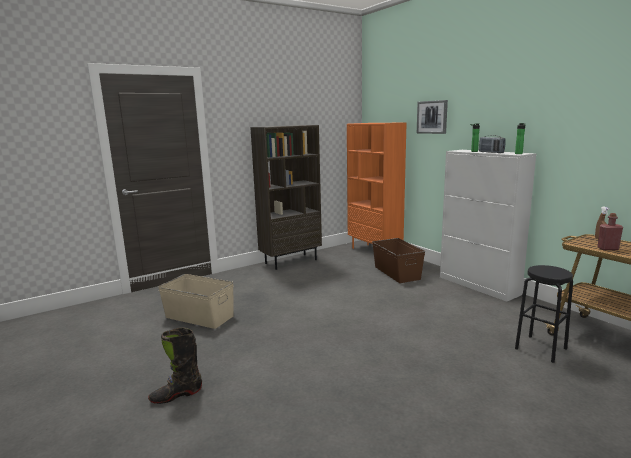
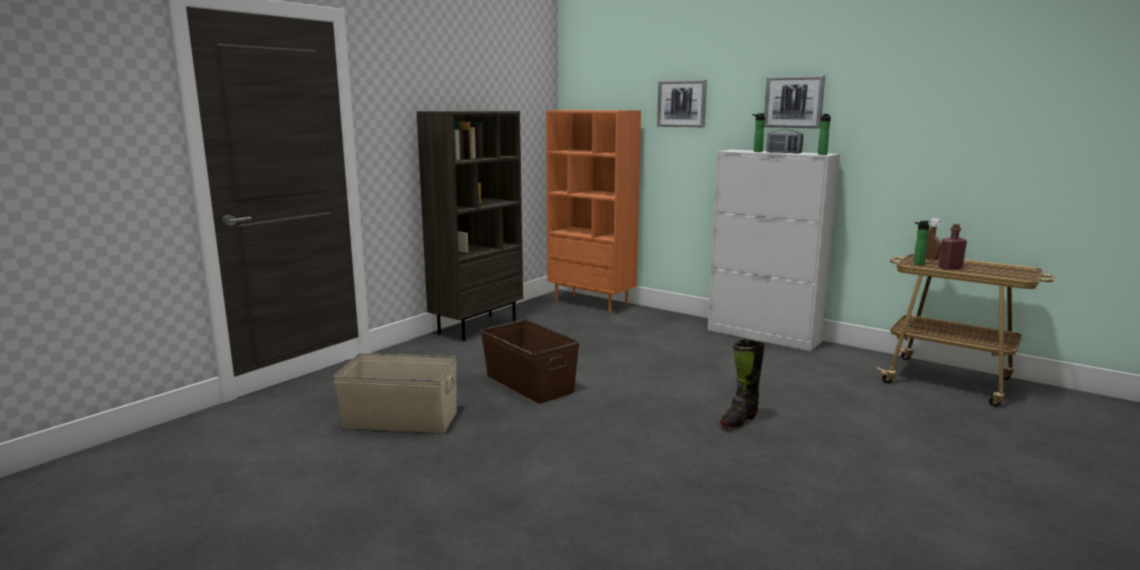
camera: 20 degrees left, 0 degrees up
black boot [148,327,202,404] -> black boot moved to [720,339,764,428]
brown storage box [372,238,425,283] -> brown storage box moved to [480,320,580,404]
black stool [515,265,573,363] -> none
none -> picture [764,76,825,128]
none -> bottle [913,221,930,265]

